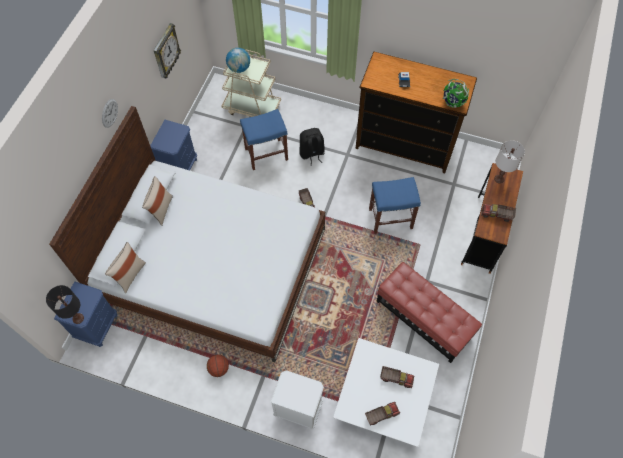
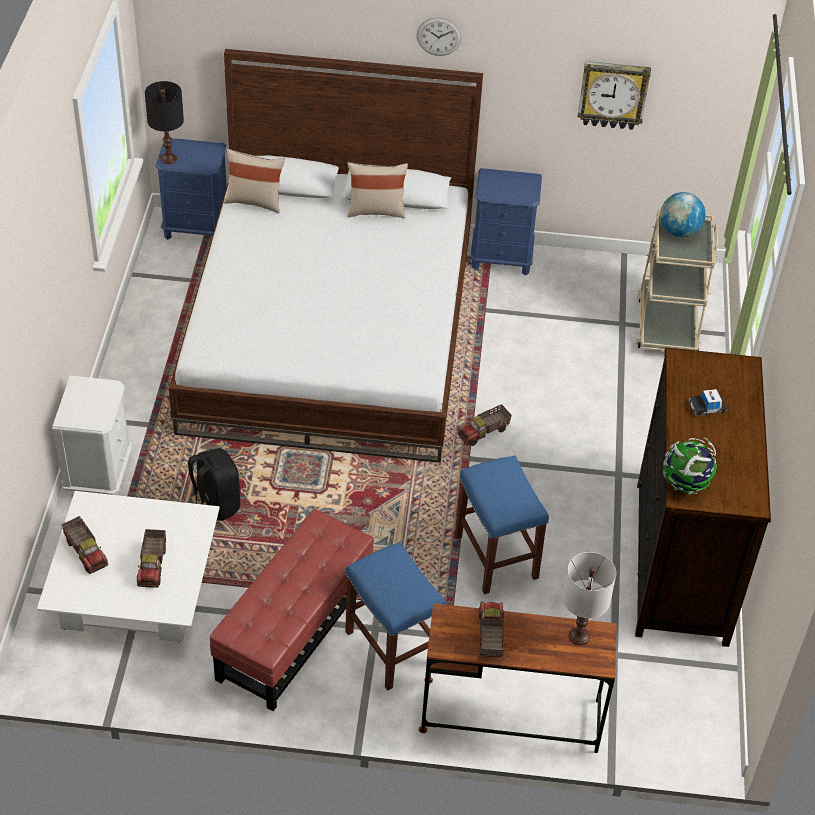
camera: 75 degrees right, 15 degrees down
basketball [207,355,229,377] -> none
blue stool [240,109,288,170] -> blue stool moved to [345,542,447,691]
black backpack [299,128,325,166] -> black backpack moved to [188,448,240,521]

